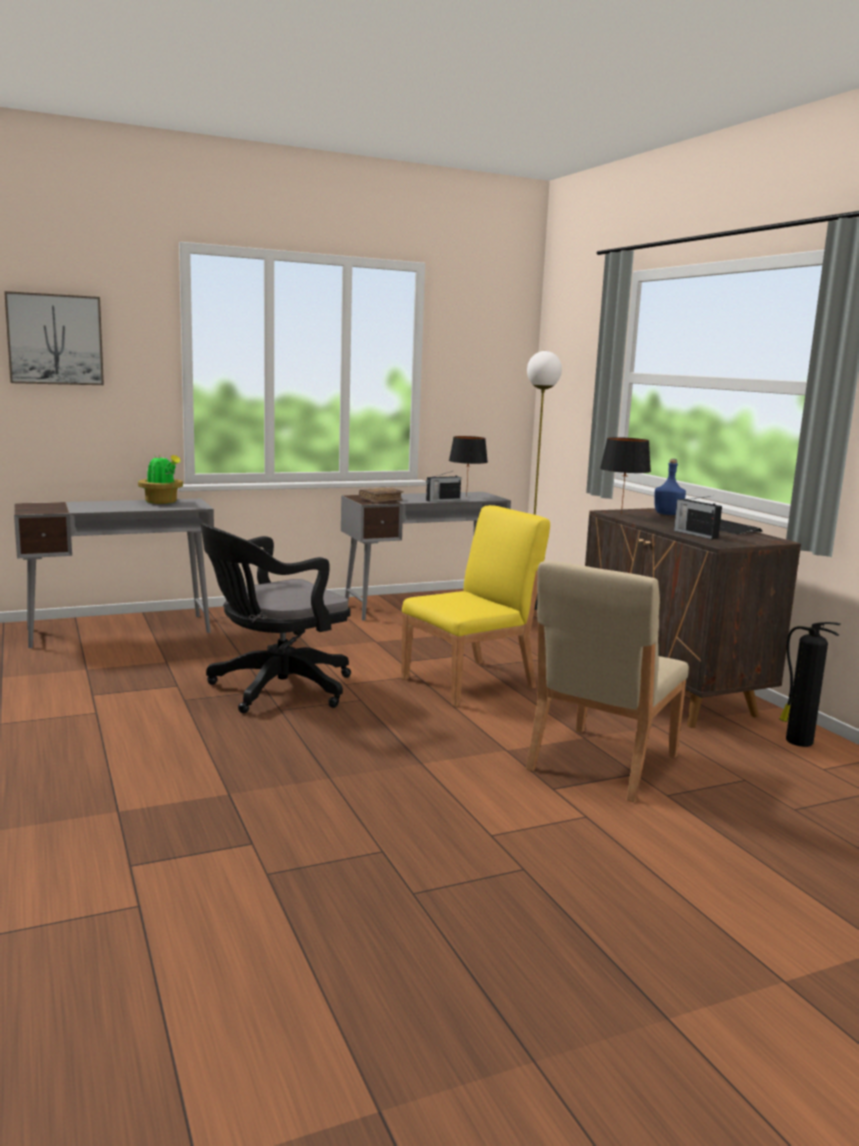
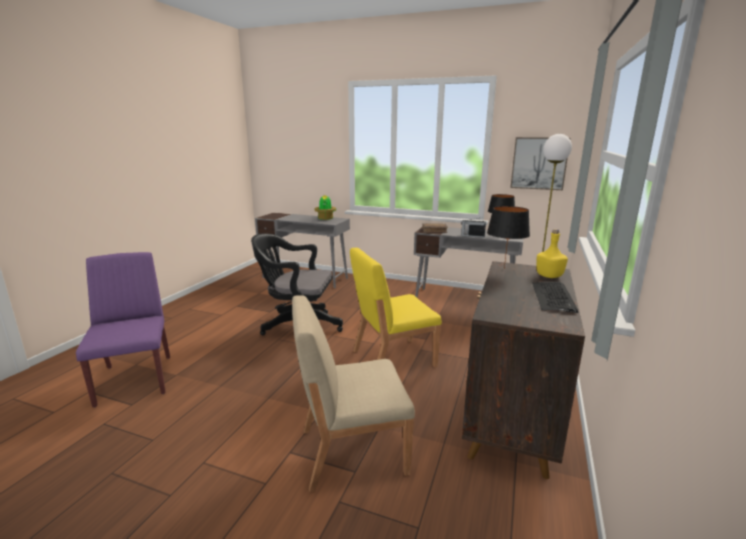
camera: 45 degrees right, 5 degrees up
picture [4,291,104,385] -> picture moved to [510,137,570,190]
yellow chair [401,505,550,707] -> yellow chair turned 150 degrees clockwise [350,248,442,367]
blue bottle [654,459,686,515] -> yellow bottle [536,229,568,278]
radio [674,496,722,539] -> none
fire extinguisher [779,622,841,747] -> none
none -> purple chair [76,252,170,407]

